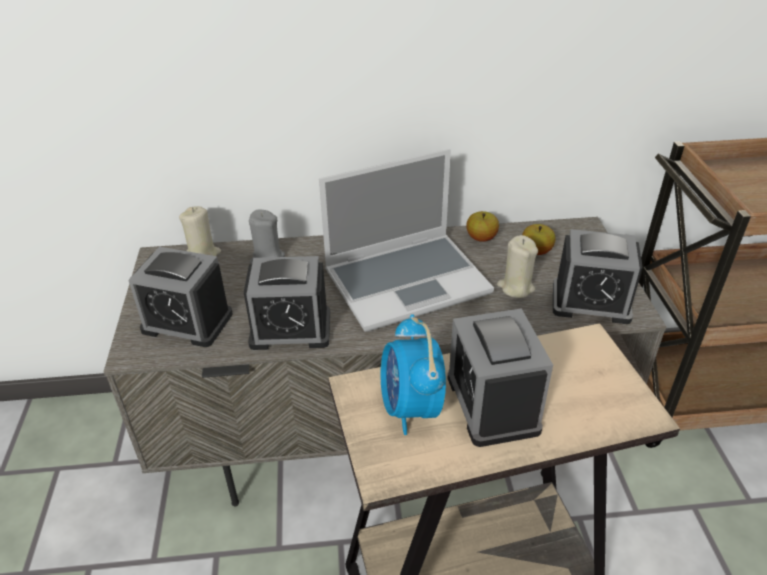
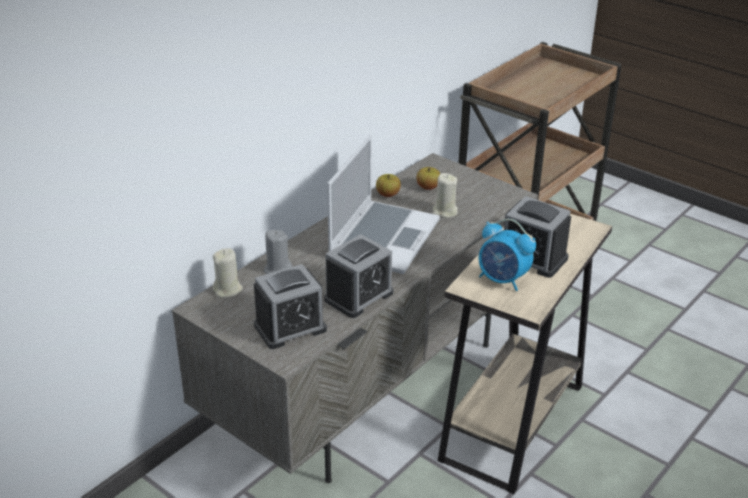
camera: 45 degrees left, 5 degrees down
alarm clock [553,229,643,324] -> none

